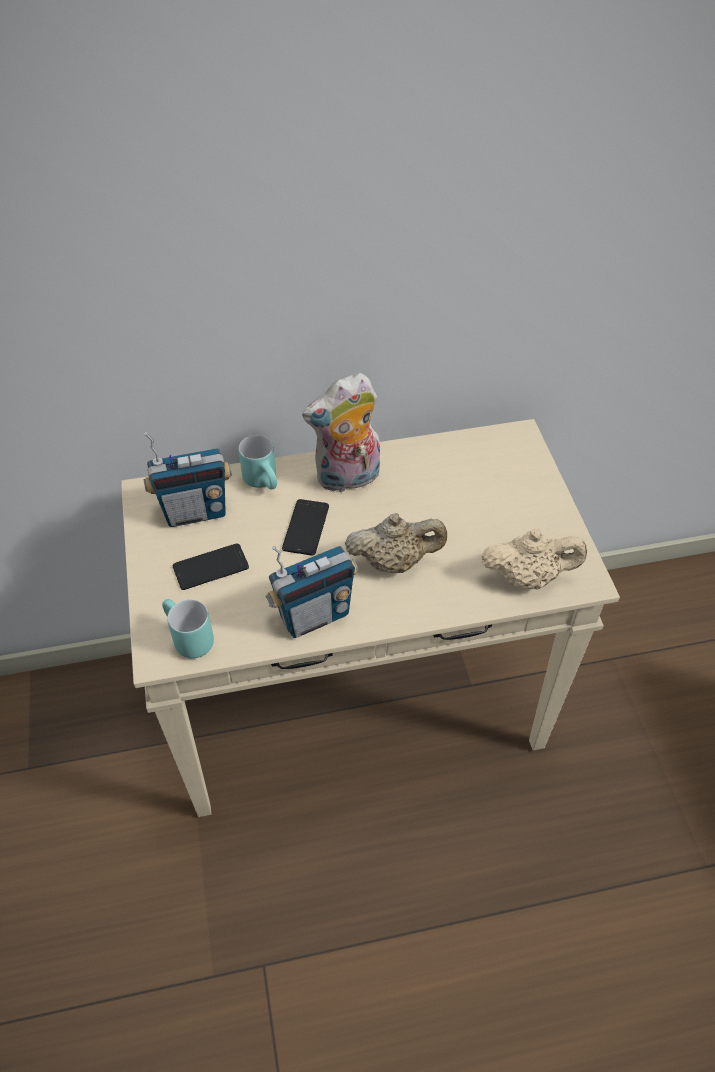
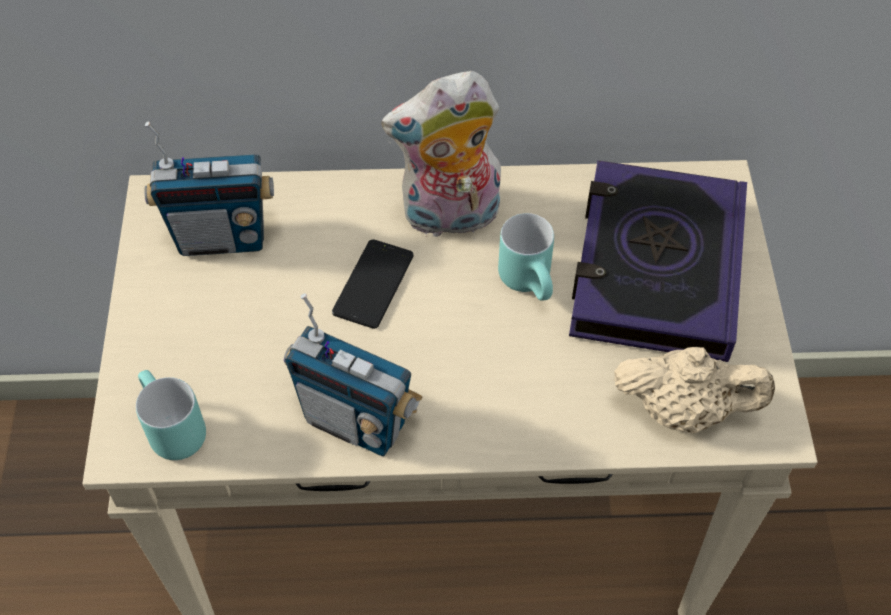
camera: 10 degrees right, 5 degrees up
phone [173,543,249,590] -> none
turquoise mug [238,435,277,490] -> turquoise mug moved to [498,213,554,301]
radio [265,545,358,638] -> radio turned 45 degrees clockwise [284,294,422,456]
beige teapot [345,513,447,573] -> none
none -> book [569,160,747,362]

